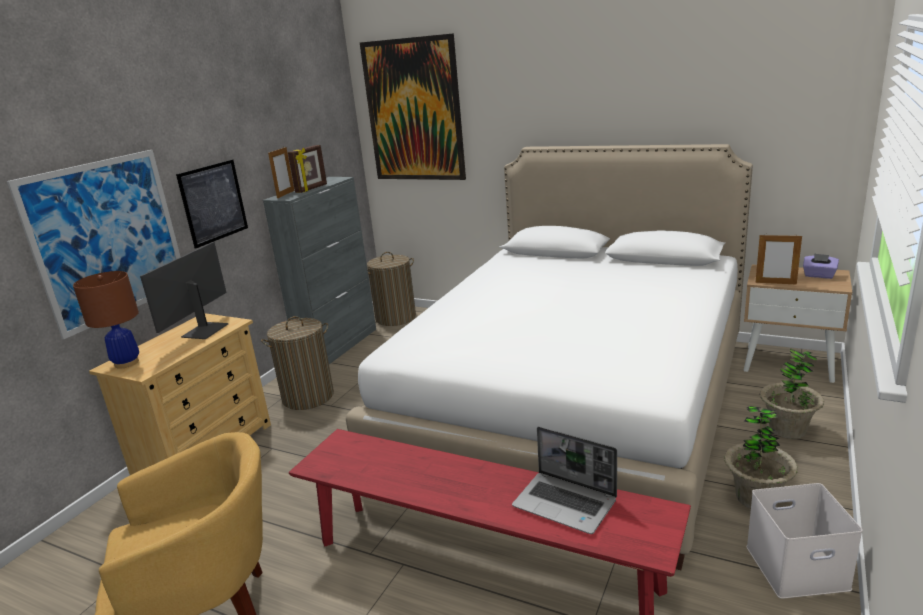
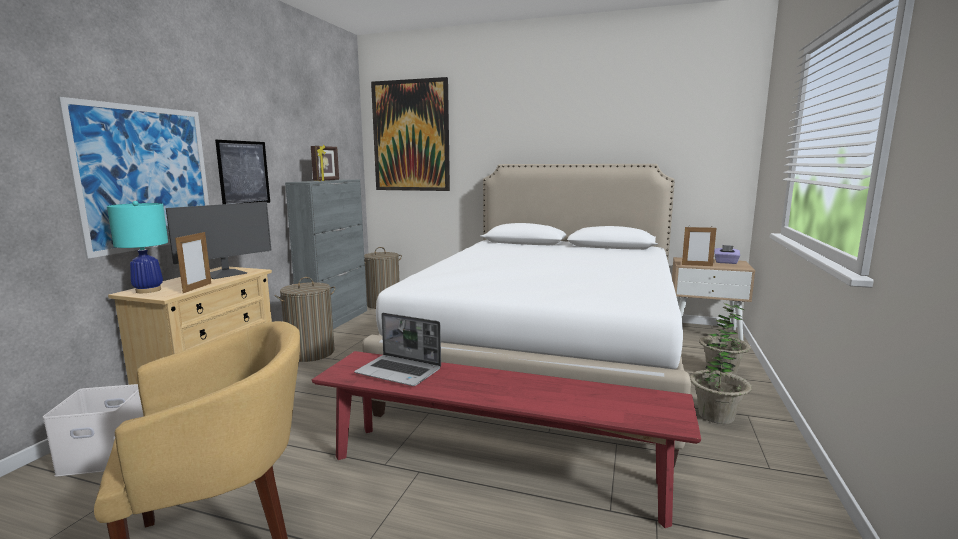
camera: 10 degrees left, 10 degrees down
brown table lamp [73,271,139,369] -> turquoise table lamp [107,201,168,293]
monitor [140,242,228,339] -> monitor turned 150 degrees counterclockwise [166,202,272,279]
picture frame [268,146,294,199] -> picture frame moved to [175,231,211,293]
laptop [512,427,617,534] -> laptop moved to [354,313,441,386]
white storage box [746,483,863,599] -> white storage box moved to [43,384,144,477]

